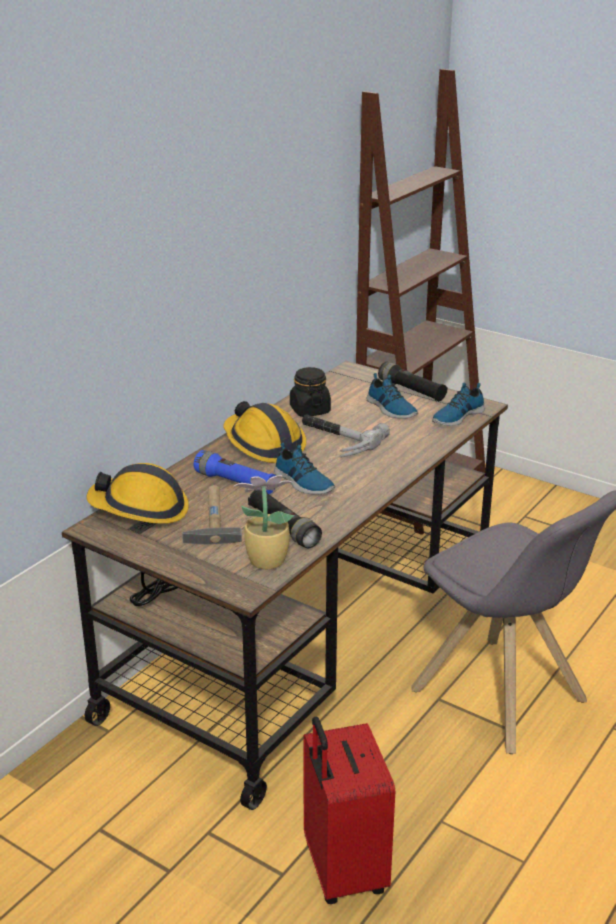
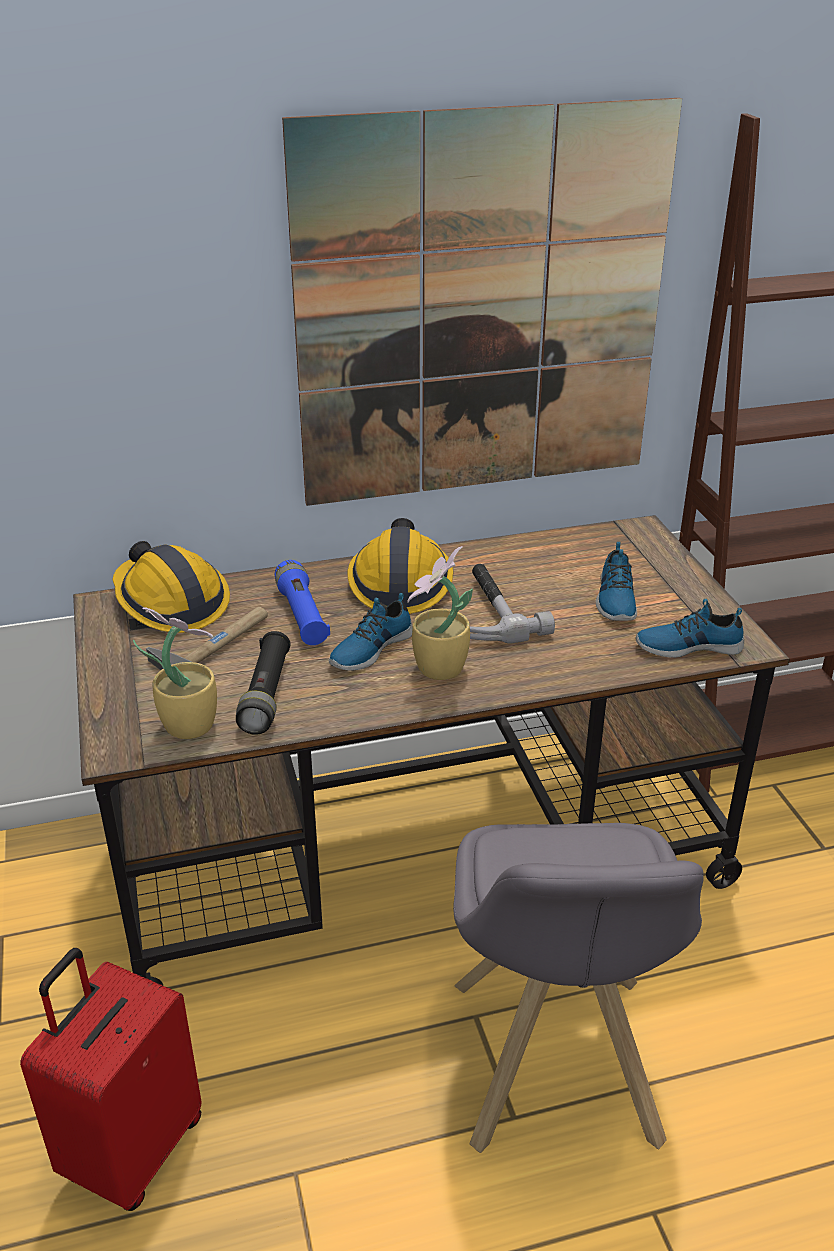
camera: 40 degrees right, 5 degrees up
shoe [274,443,335,495] -> shoe turned 45 degrees clockwise [329,593,413,671]
black jar [290,367,331,417] -> none
black flashlight [378,362,448,401] -> none
none -> picture [282,98,682,506]
none -> potted plant [407,546,473,680]

